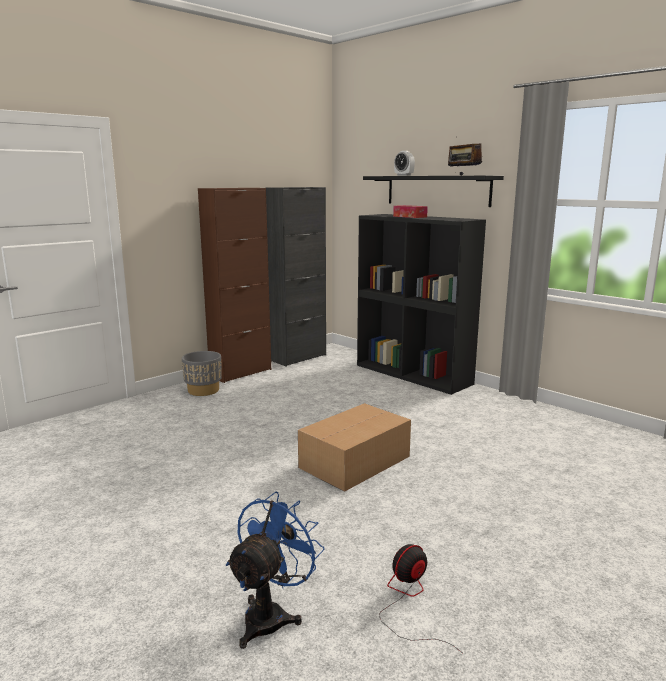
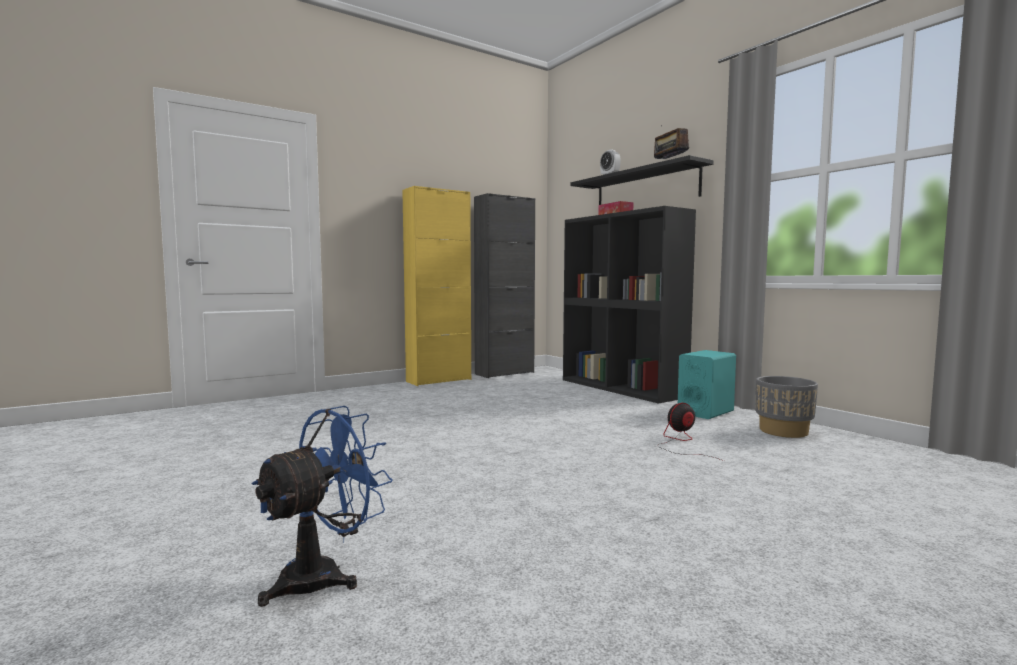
camera: 10 degrees right, 10 degrees down
grey planter [182,351,222,396] -> grey planter moved to [756,376,818,438]
brown cabinet [198,188,271,383] -> yellow cabinet [402,186,471,386]
cardboard box [298,403,411,492] -> none
fan [379,544,461,652] -> fan moved to [658,403,724,461]
none -> turquoise speaker [678,350,736,419]

